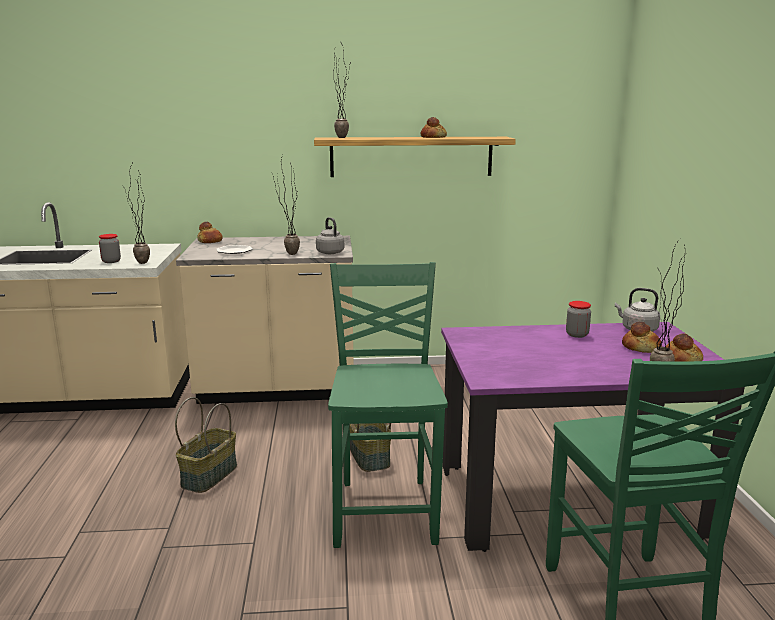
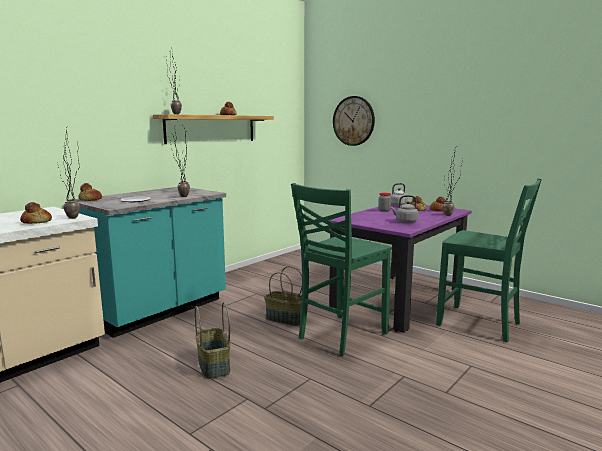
camera: 45 degrees left, 5 degrees down
jar [99,234,121,263] -> bread [20,202,52,224]
beige counter [176,236,354,404] -> turquoise counter [74,187,226,338]
grey kettle [316,217,344,254] -> grey kettle moved to [391,195,419,223]
green chair [328,262,448,548] -> green chair turned 90 degrees counterclockwise [291,183,392,357]
none -> wall clock [333,96,375,146]

